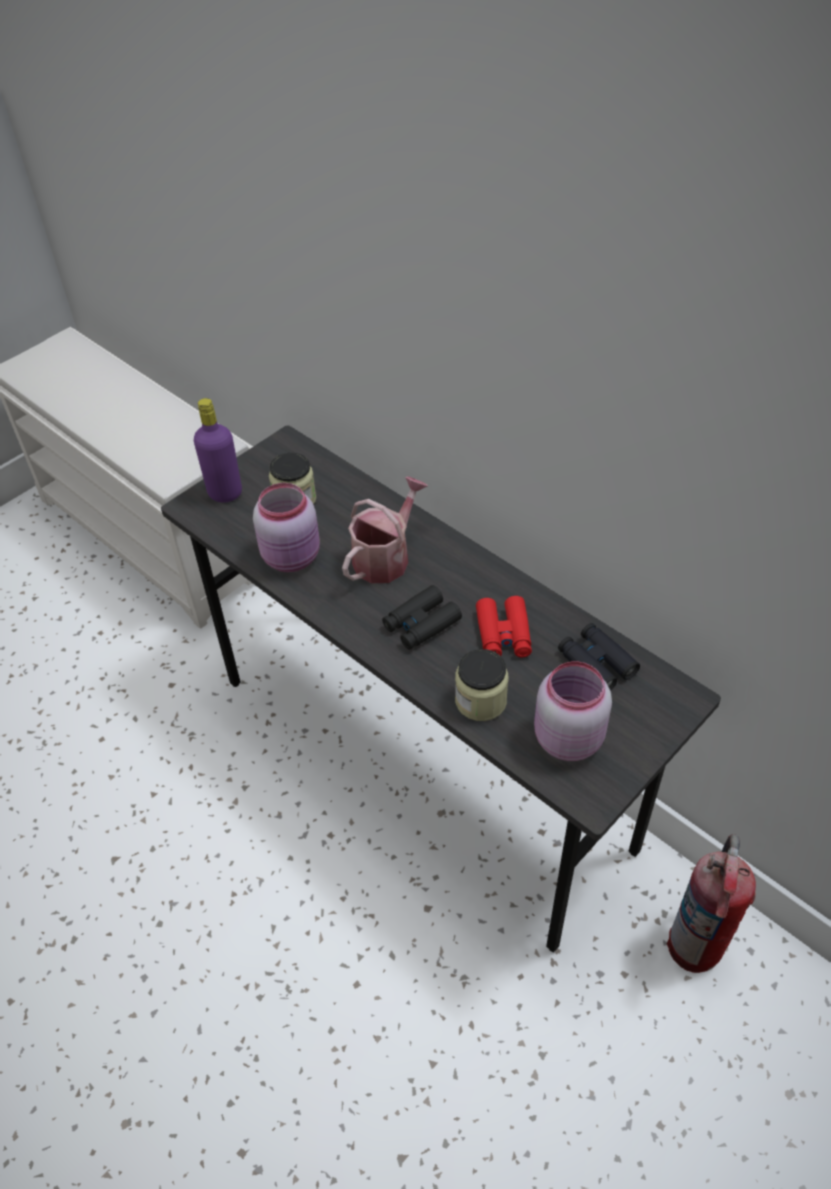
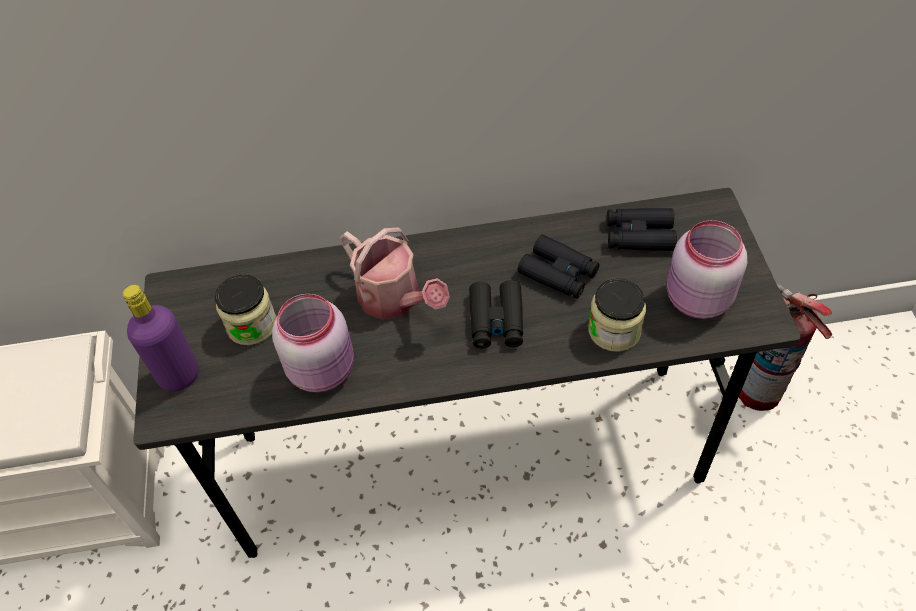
camera: 50 degrees left, 5 degrees up
watering can [342,476,428,583] -> watering can turned 150 degrees clockwise [340,228,450,319]
red binoculars [476,596,532,657] -> black binoculars [518,235,600,299]

